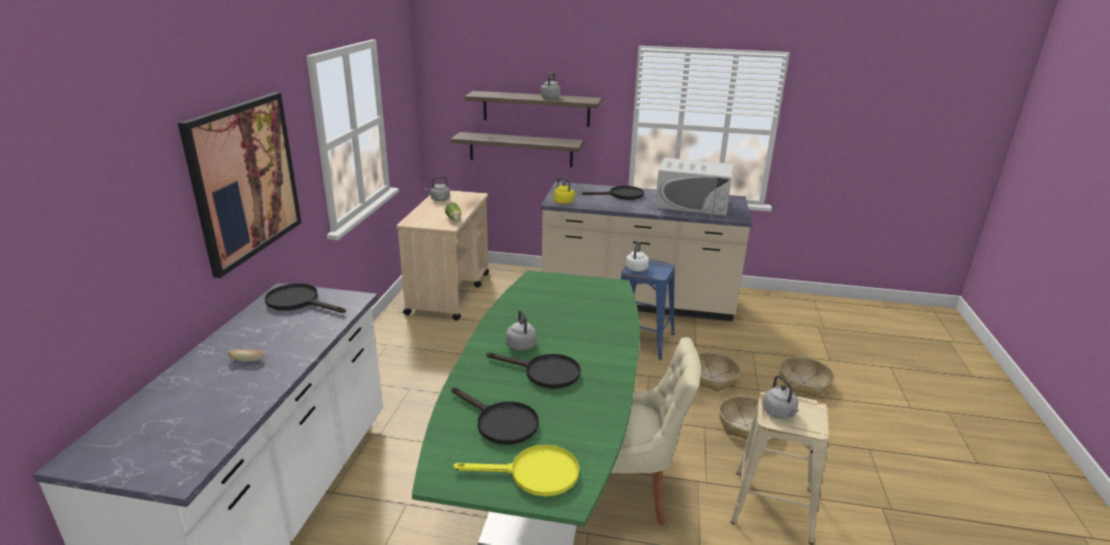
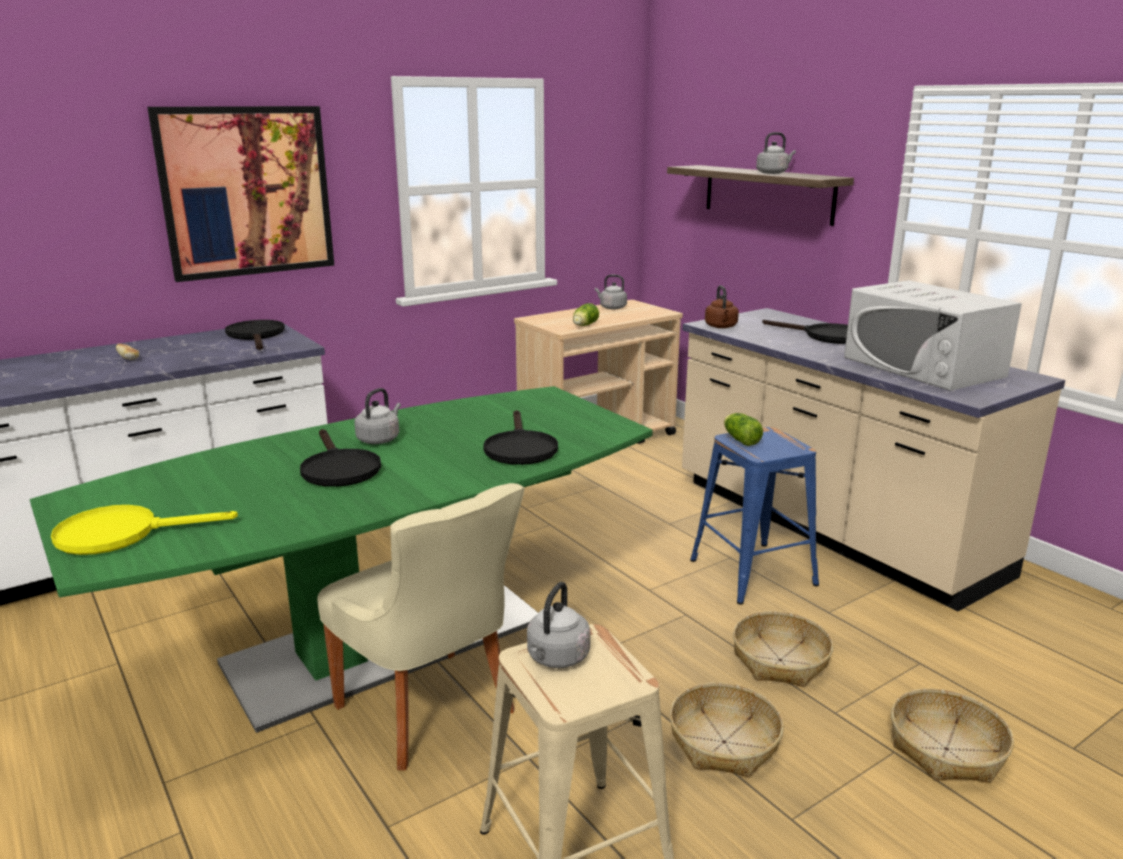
camera: 45 degrees right, 5 degrees down
shelf [451,132,584,167] -> none
black frying pan [451,387,539,445] -> black frying pan moved to [483,410,558,465]
yellow frying pan [453,445,579,497] -> yellow frying pan turned 120 degrees clockwise [51,505,238,555]
yellow kettle [553,177,577,204] -> brown kettle [705,285,739,328]
white kettle [626,242,649,272] -> lettuce [724,413,763,446]

